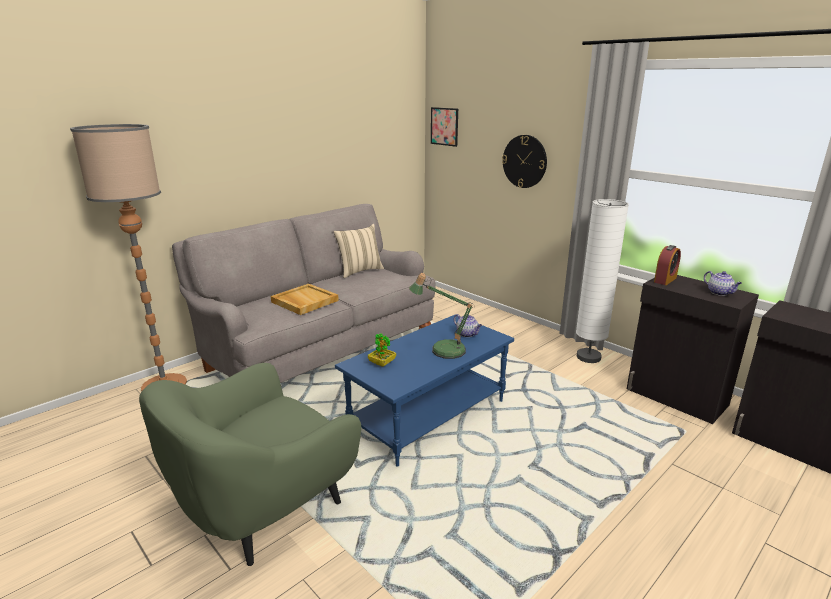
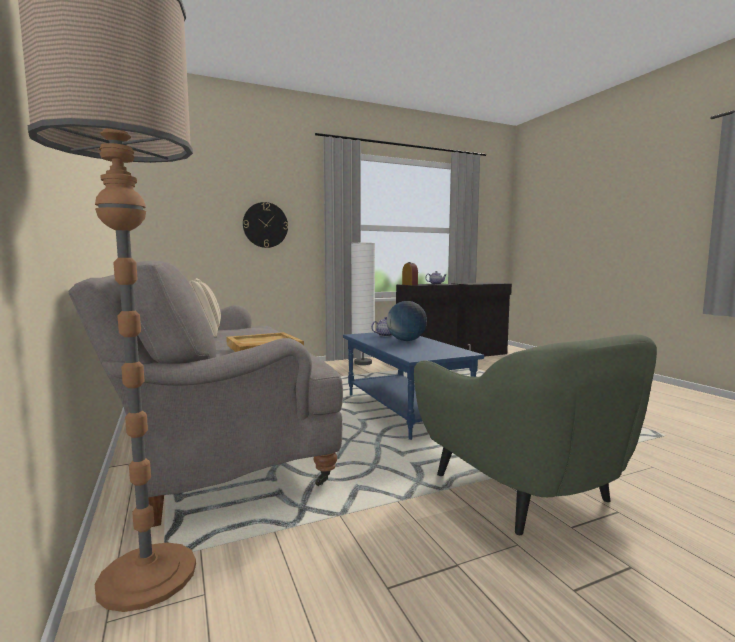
camera: 70 degrees left, 15 degrees down
potted plant [368,333,396,367] -> none
table lamp [409,273,475,359] -> globe [387,301,427,341]
picture [431,107,458,147] -> none

